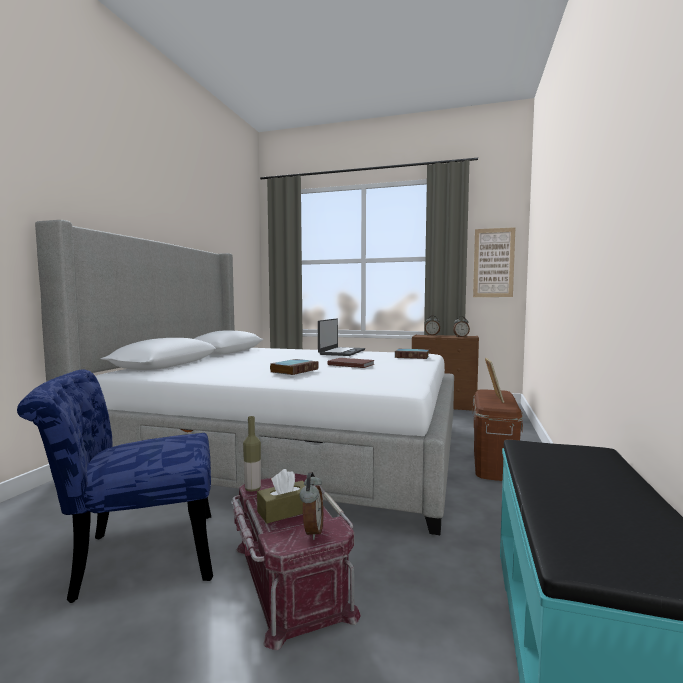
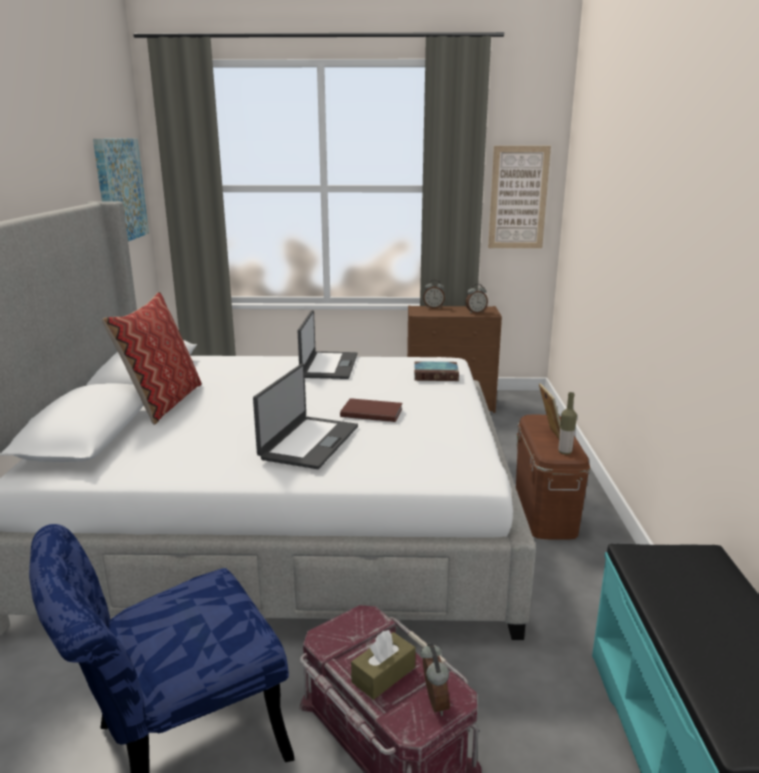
camera: 15 degrees left, 15 degrees up
bottle [243,416,261,492] -> bottle moved to [558,392,577,455]
book [270,359,318,375] -> laptop [253,364,358,469]
none -> picture [93,138,149,242]
none -> pillow [102,292,202,425]

